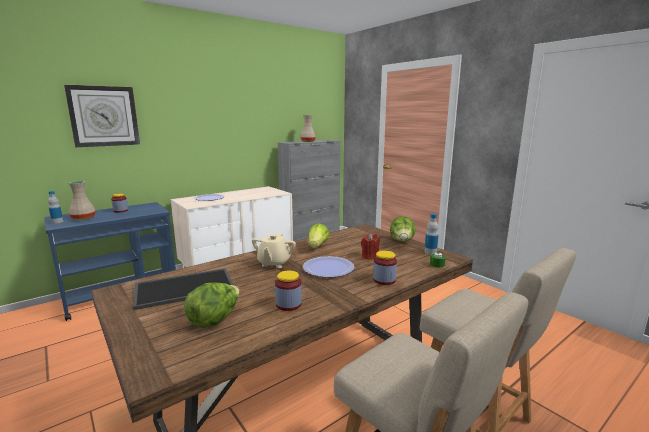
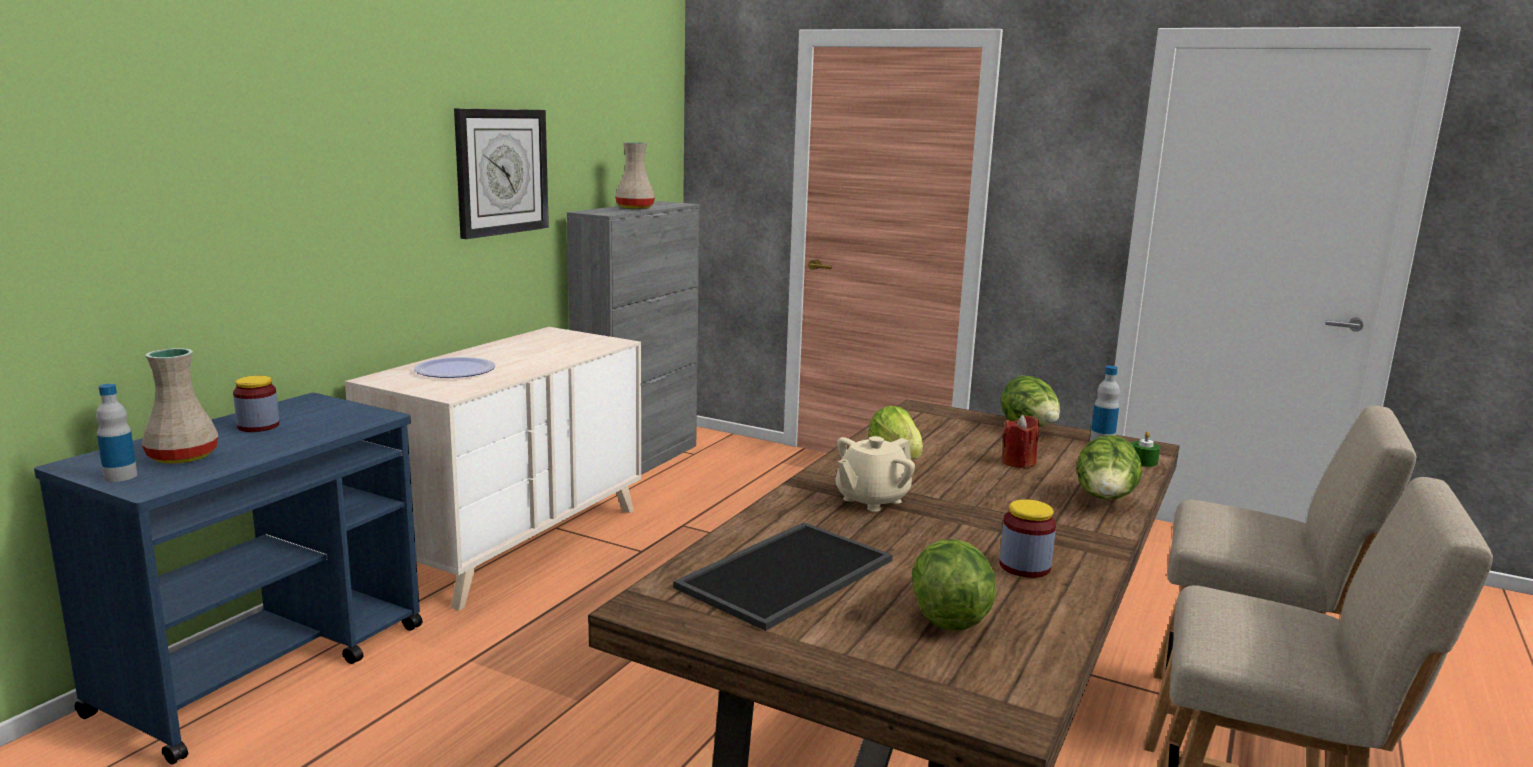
camera: 25 degrees left, 0 degrees up
wall clock [64,85,140,147] -> wall clock moved to [454,108,549,239]
beige teapot [252,233,296,268] -> beige teapot turned 60 degrees clockwise [835,436,915,512]
plate [303,256,354,278] -> none
jar [373,251,397,285] -> lettuce [1077,435,1142,499]

